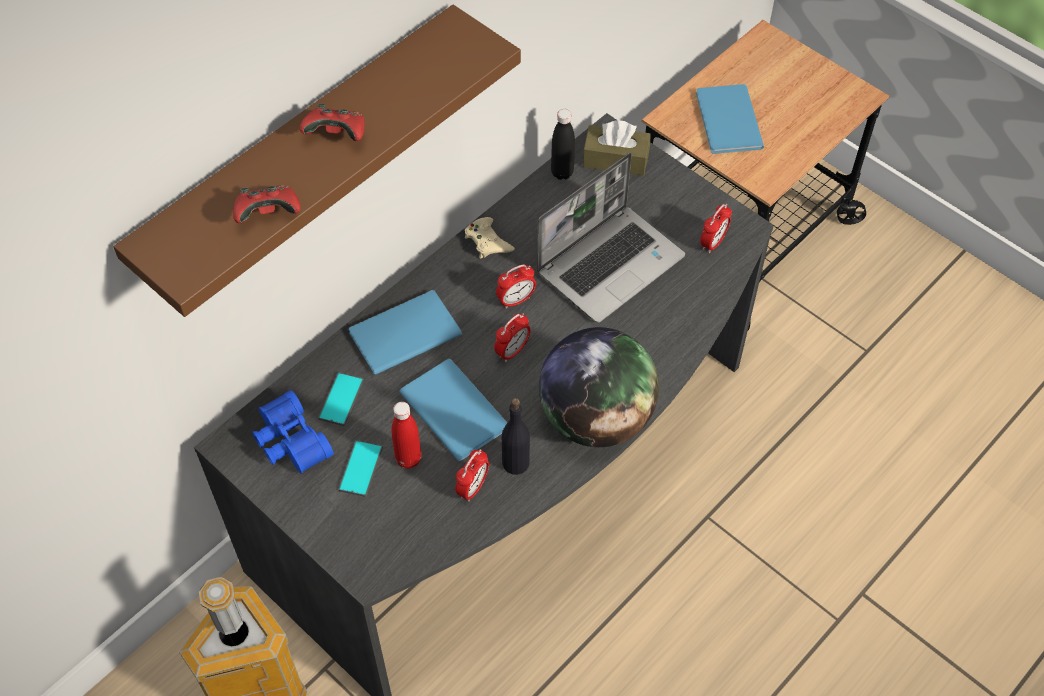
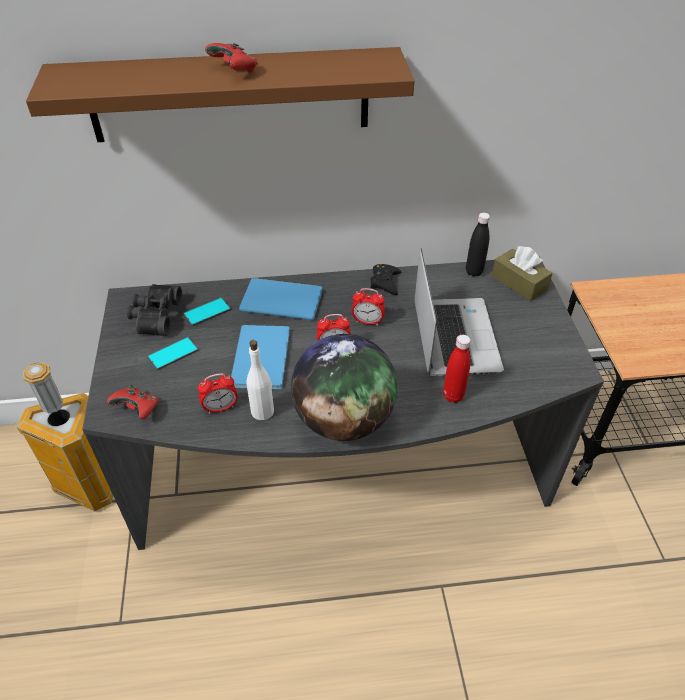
camera: 40 degrees right, 10 degrees down
red game controller [233,185,301,223] -> red game controller moved to [107,385,159,419]
blue binoculars [252,390,334,473] -> black binoculars [127,284,182,336]
red bottle [391,402,421,469] -> red bottle moved to [443,335,471,403]
beige game controller [465,217,515,259] -> black game controller [370,264,401,295]
black bottle [502,398,530,475] -> white bottle [246,340,274,420]
laptop [537,152,685,323] -> laptop turned 90 degrees counterclockwise [414,249,504,376]
blue book [696,84,764,154] -> none
alarm clock [700,204,732,253] -> none

